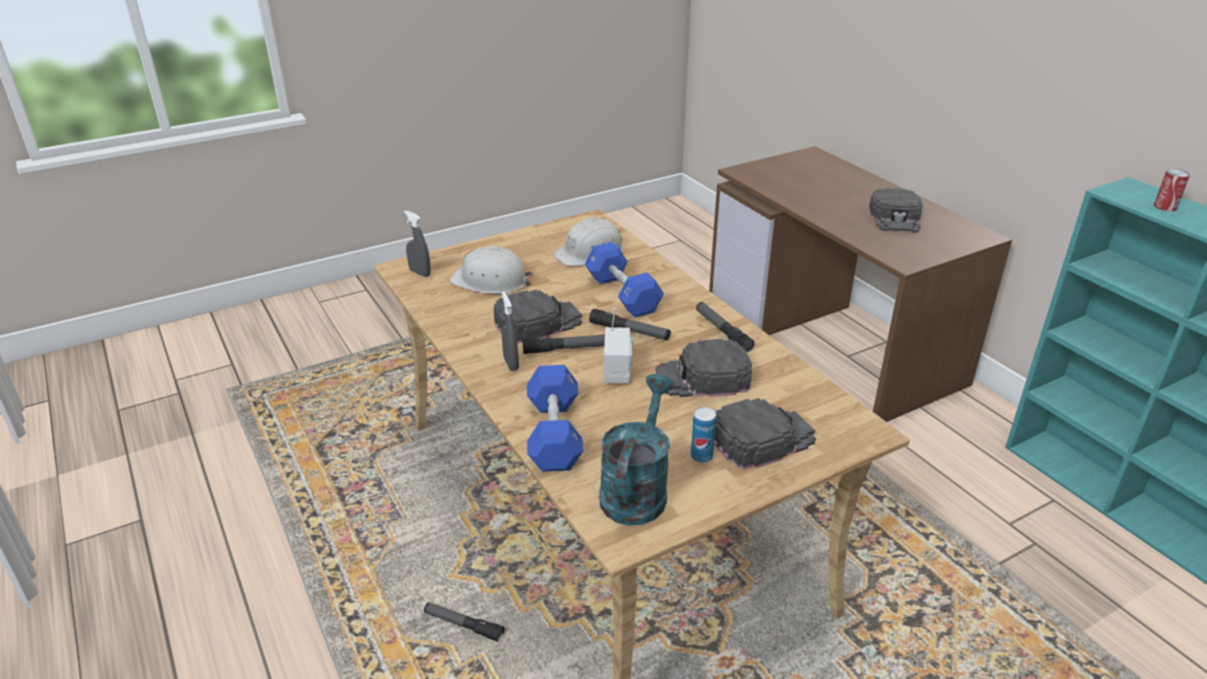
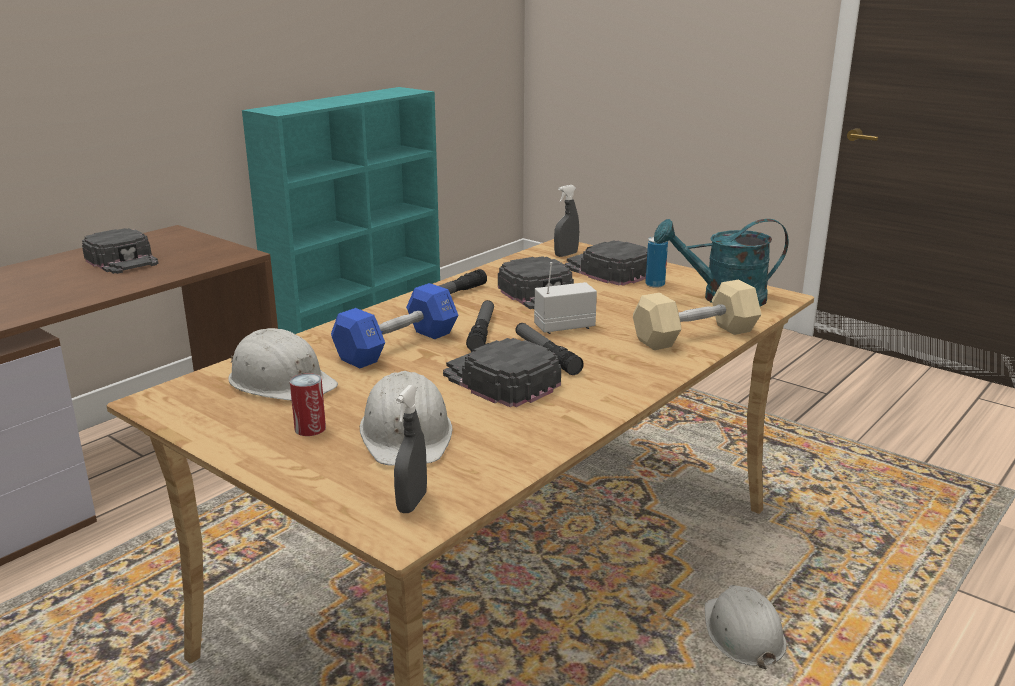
camera: 110 degrees left, 10 degrees down
flashlight [424,602,505,642] -> white hard hat [705,585,787,669]
grey spray bottle [502,292,519,371] -> grey spray bottle moved to [554,185,579,257]
blue dumbbell [527,365,583,472] -> beige dumbbell [633,280,762,350]
black cap [869,188,923,233] -> black cap turned 60 degrees clockwise [82,228,159,274]
can [1154,169,1190,211] -> can moved to [290,373,326,436]

